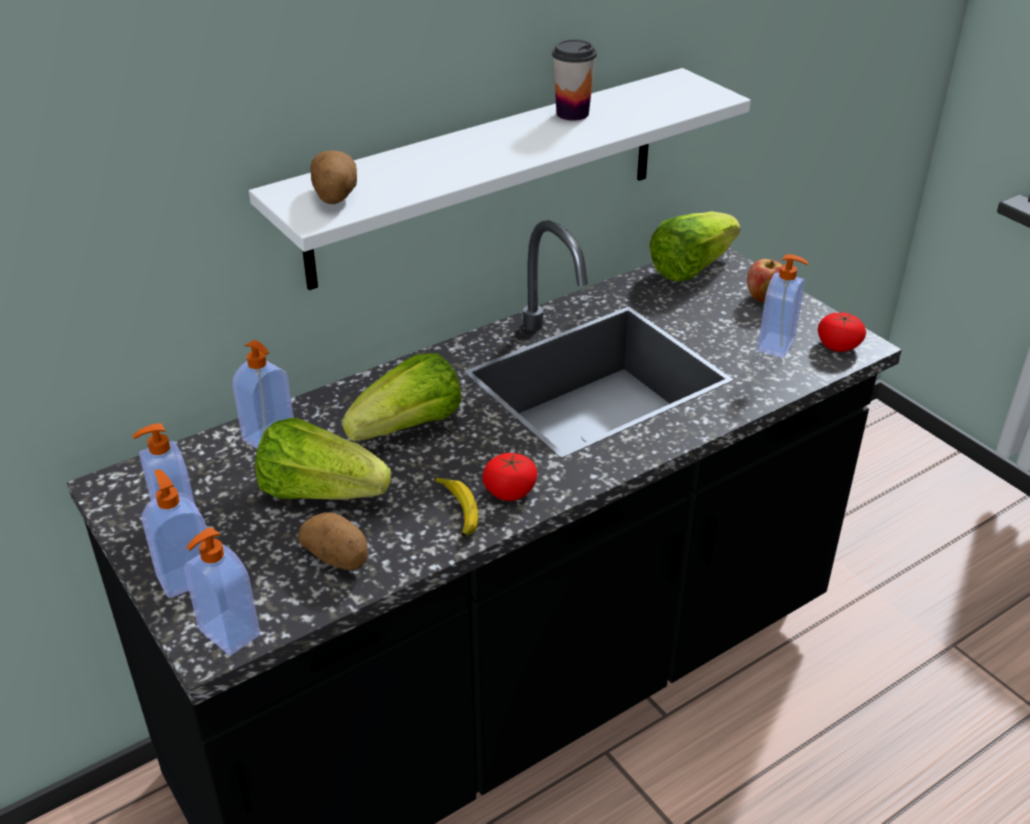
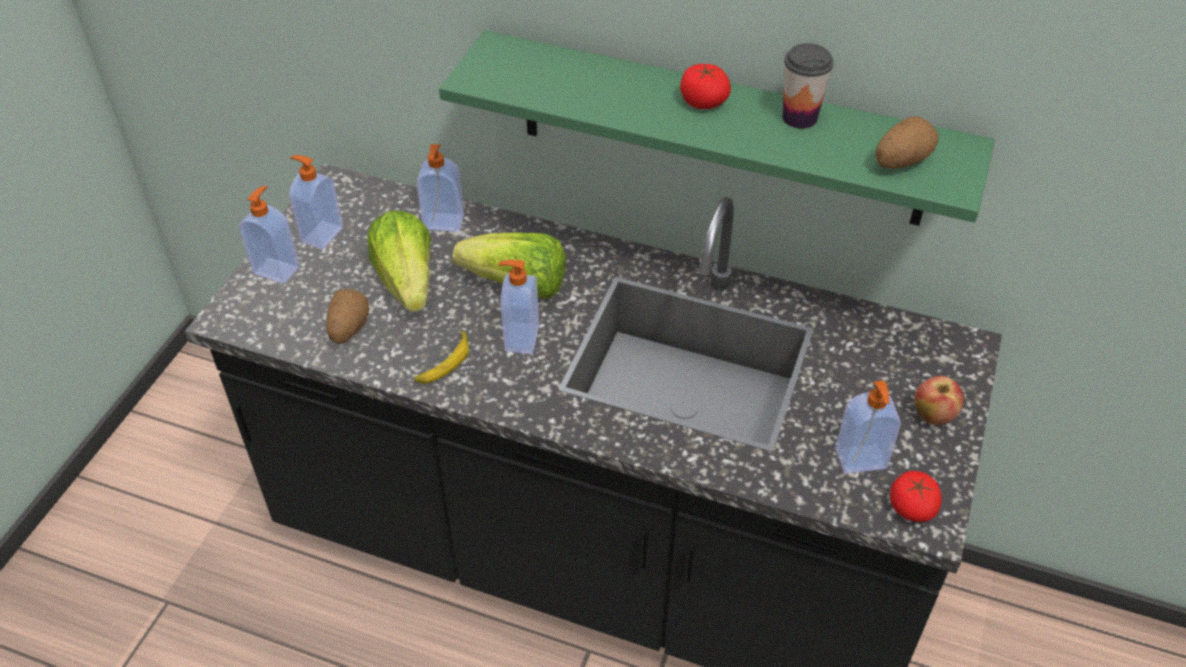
camera: 55 degrees right, 10 degrees up
soap dispenser [184,527,260,656] -> soap dispenser moved to [498,260,539,354]
white shelf [249,68,751,290] -> green shelf [439,30,995,226]
potato [311,150,357,204] -> potato moved to [875,116,938,169]
tomato [483,453,537,501] -> tomato moved to [680,64,731,109]
lettuce [649,211,741,281] -> none

